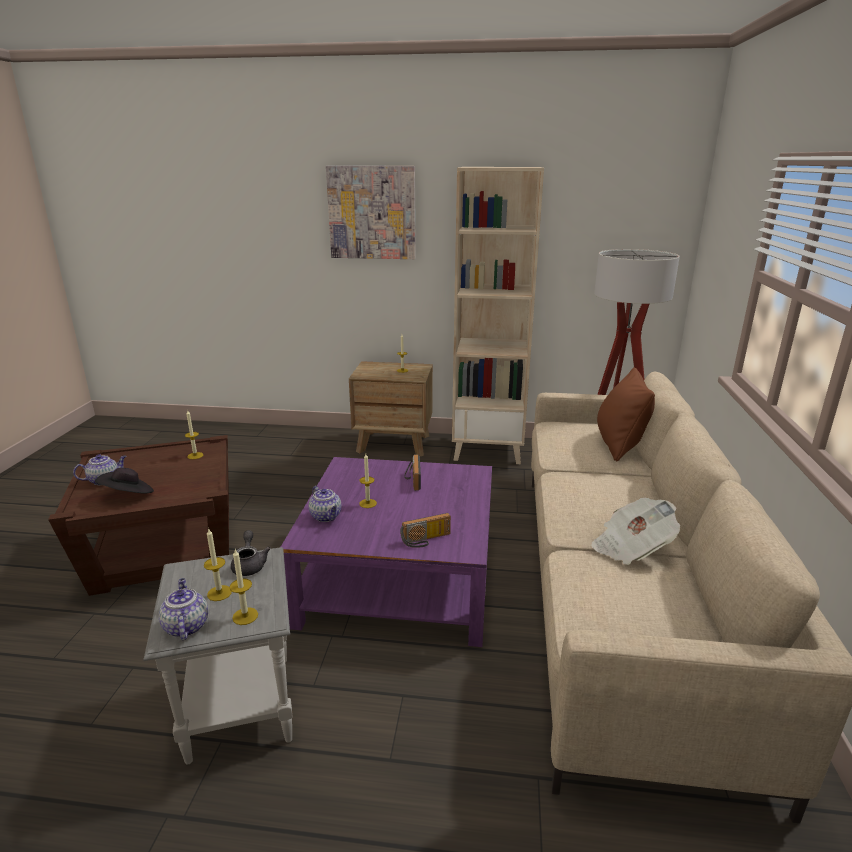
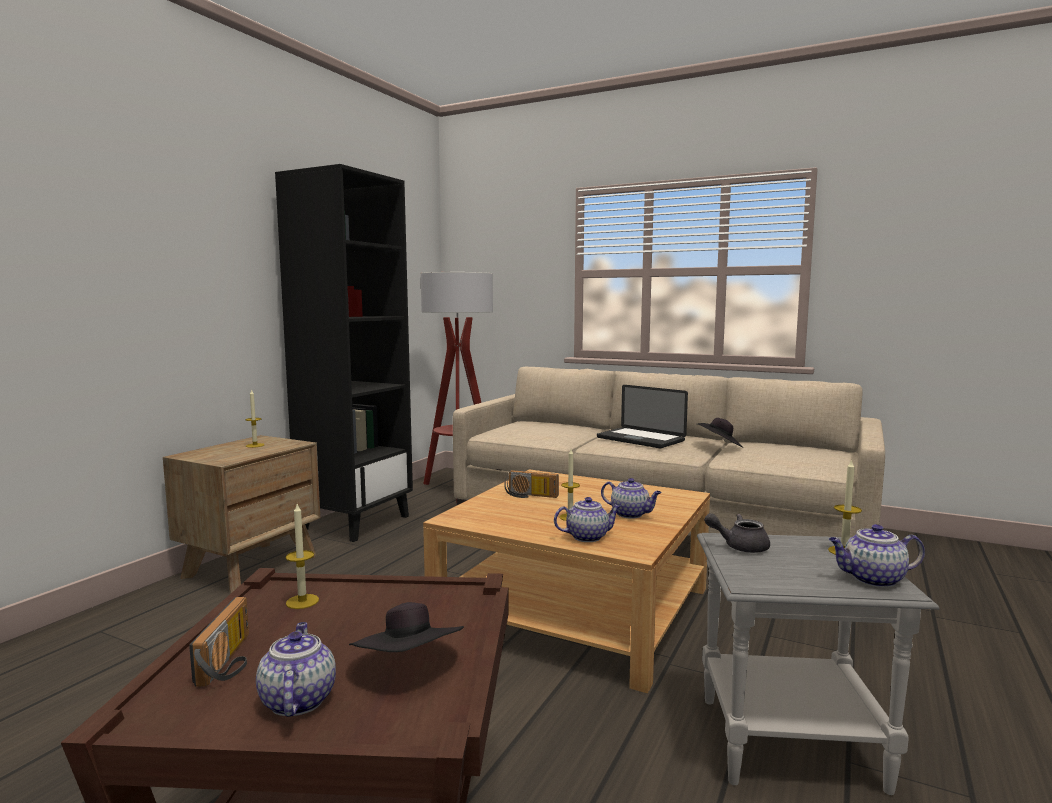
camera: 70 degrees left, 15 degrees down
candle [204,528,232,601] -> none
purple coffee table [280,457,492,647] -> beige coffee table [423,469,710,694]
picture [326,166,415,259] -> none
radio [400,513,451,548] -> radio moved to [189,597,249,686]
beige bookcase [452,167,544,464] -> black bookcase [275,164,413,542]
newspaper [591,497,680,565] -> black hat [697,418,743,448]
brown pillow [597,368,655,461] -> none
none -> laptop [597,385,688,448]
none -> teapot [601,478,662,519]

